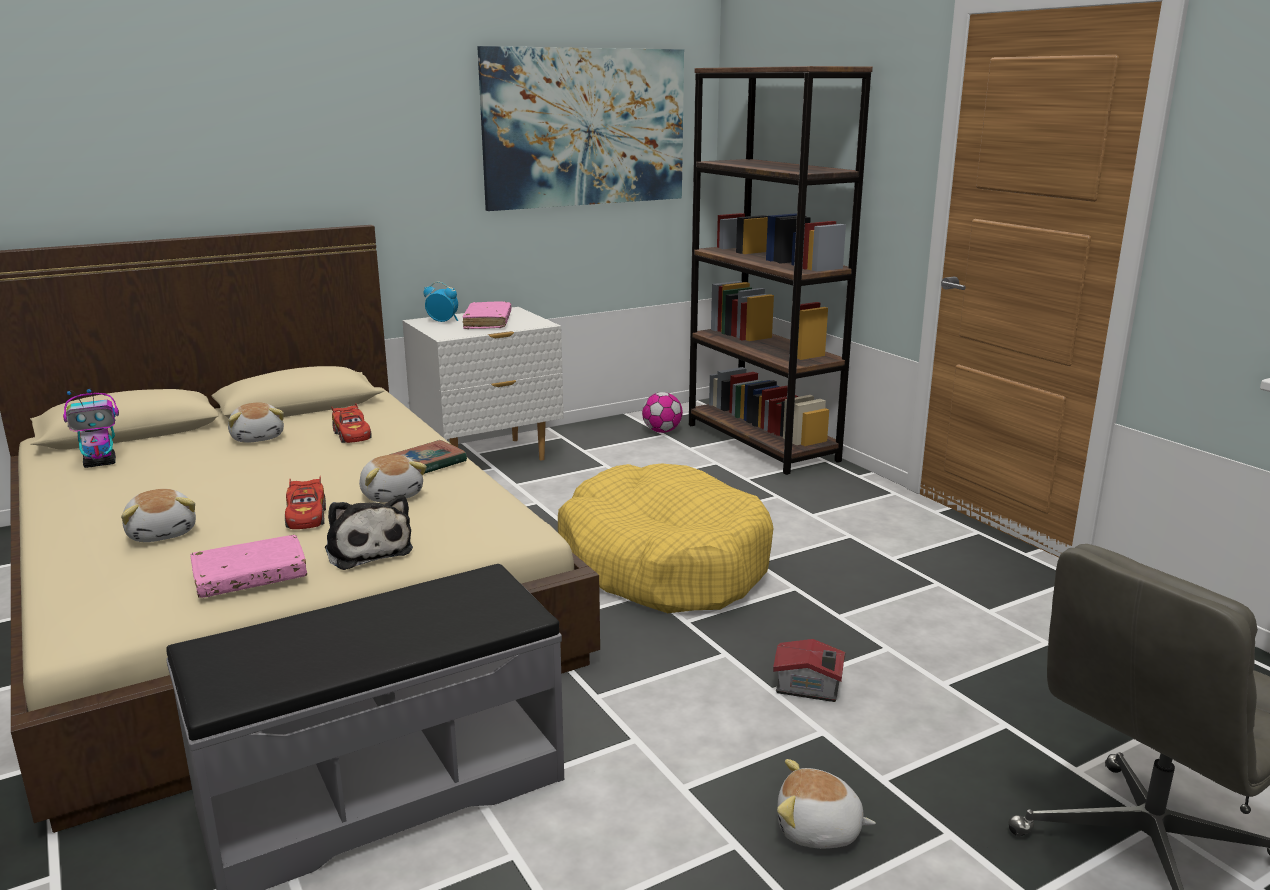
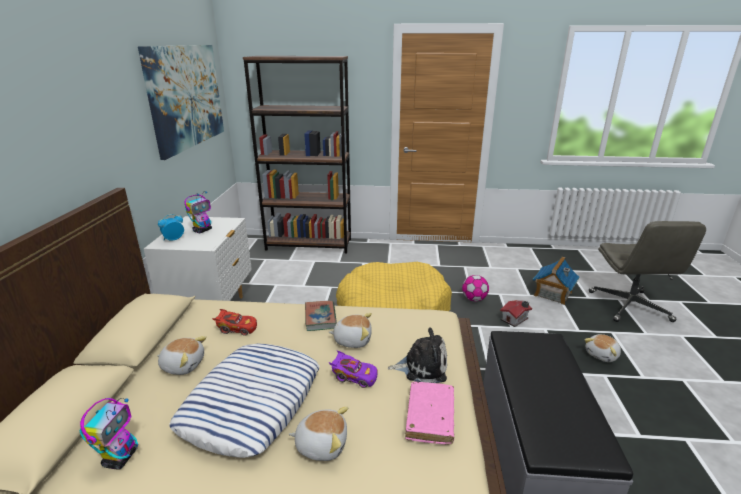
camera: 55 degrees left, 5 degrees up
red toy car [285,476,326,529] -> purple toy car [329,351,378,388]
pink book [463,301,511,329] -> toy robot [184,191,212,233]
football [642,392,683,433] -> football moved to [462,275,489,301]
none -> pillow [169,344,319,458]
none -> toy house [533,257,579,305]

